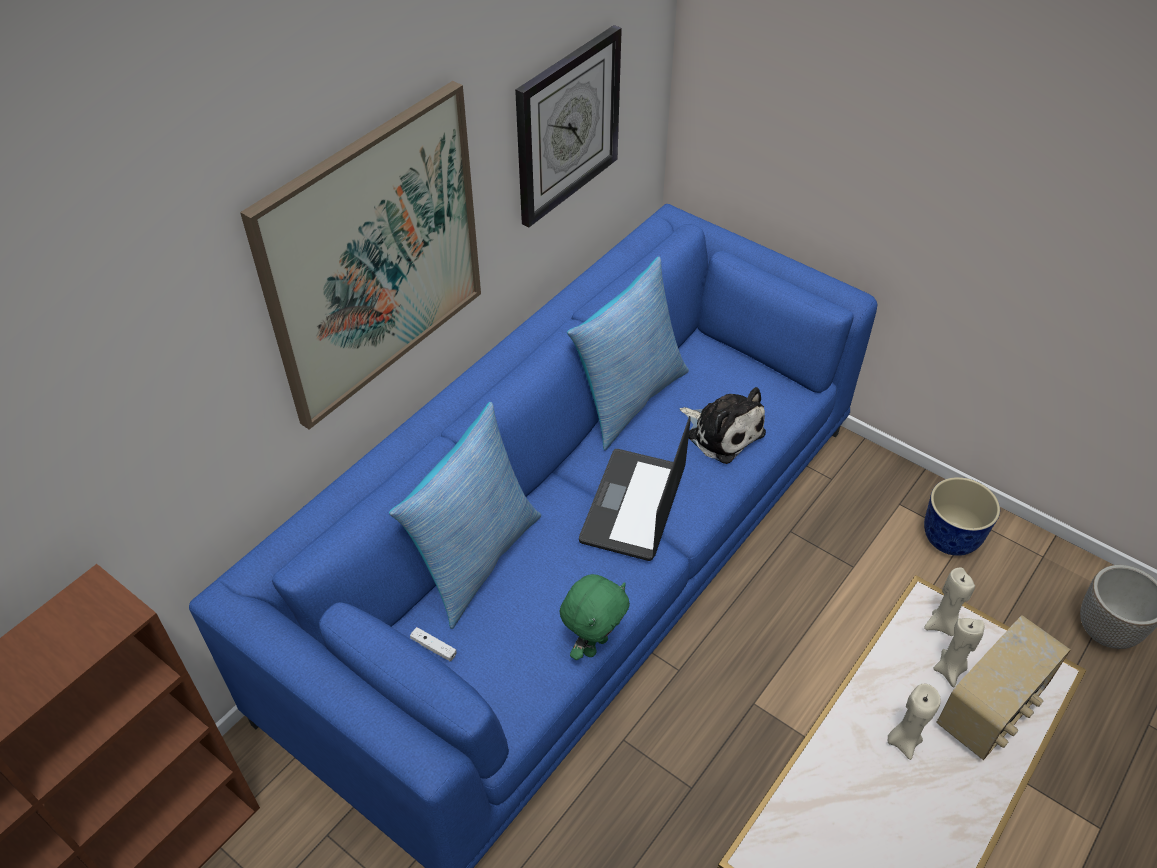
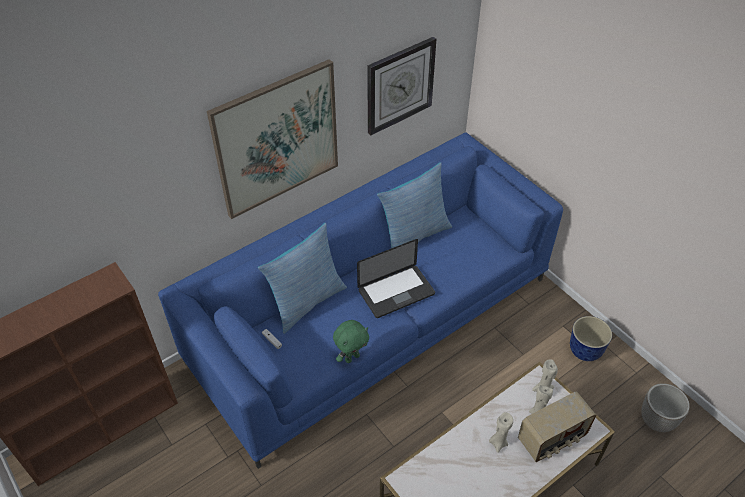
camera: 15 degrees right, 0 degrees up
laptop [579,416,691,561] -> laptop turned 150 degrees counterclockwise [357,239,435,318]
plush toy [680,387,766,464] -> none

